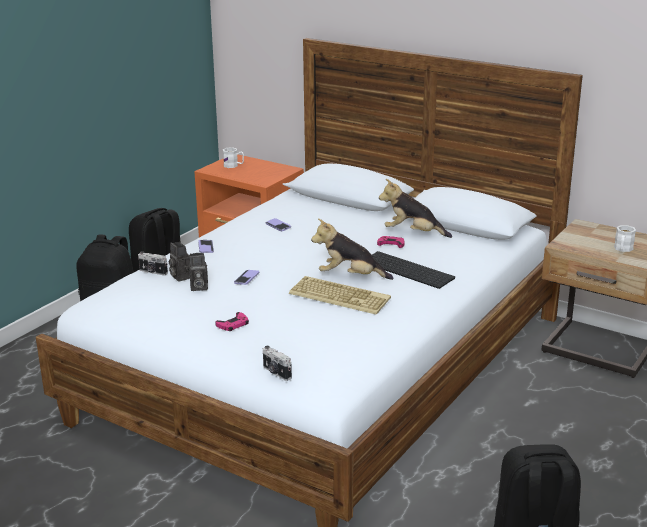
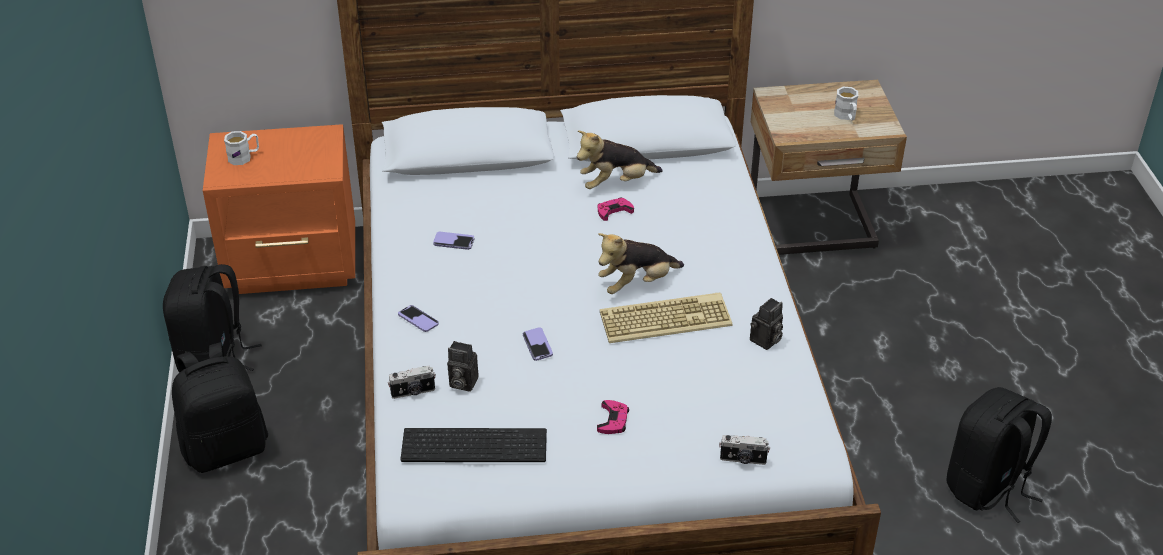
camera: 40 degrees left, 15 degrees up
camera [186,253,208,291] -> camera moved to [750,298,783,350]
keyboard [372,251,455,289] -> keyboard moved to [401,428,547,462]

